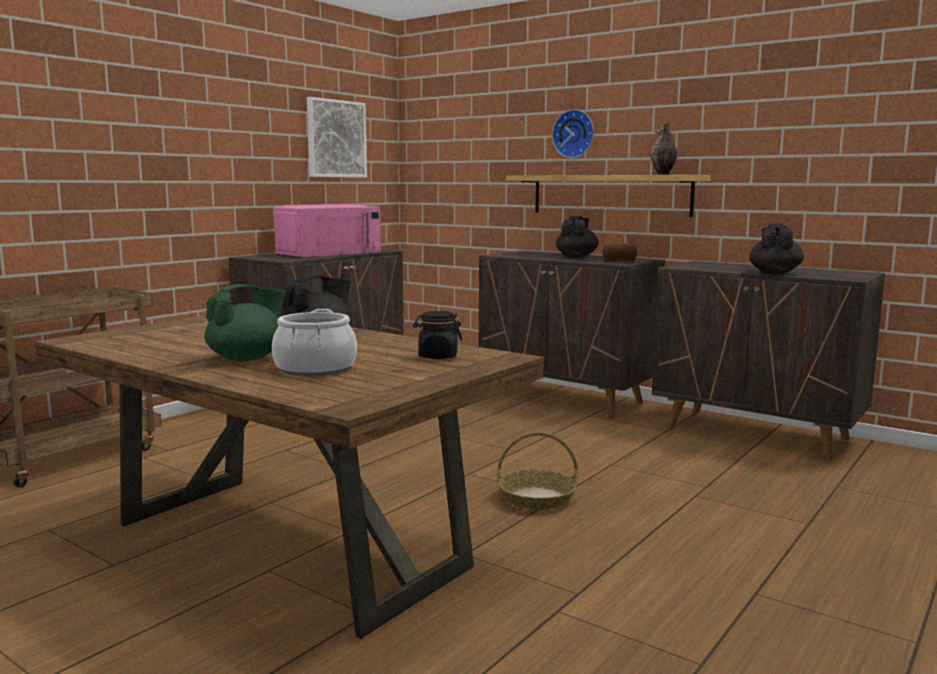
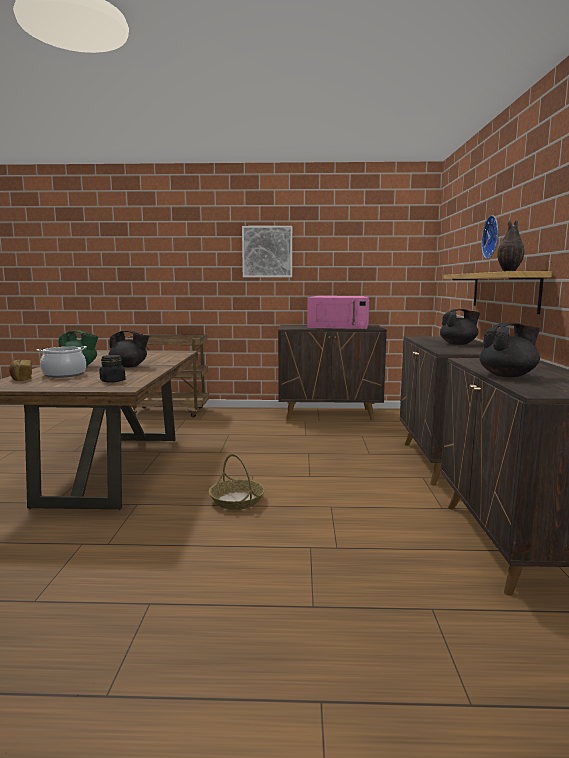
camera: 55 degrees right, 0 degrees up
picture [307,97,367,178] -> picture moved to [242,226,292,277]
bread [603,242,637,261] -> bread moved to [9,360,32,381]

